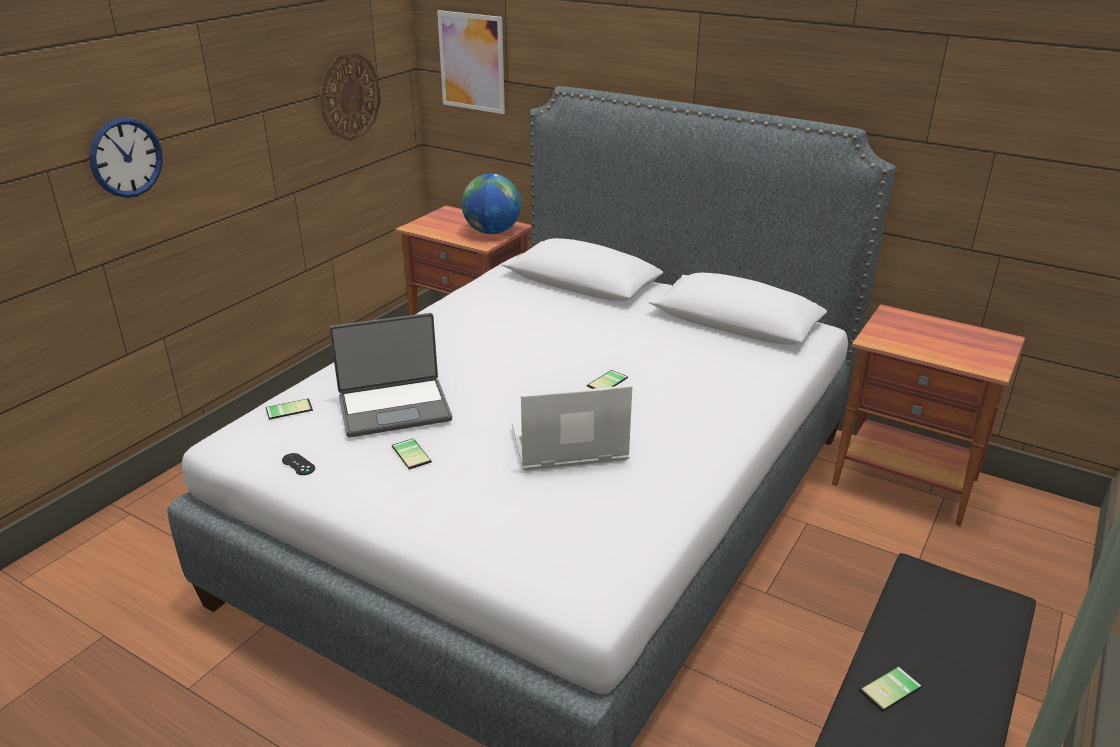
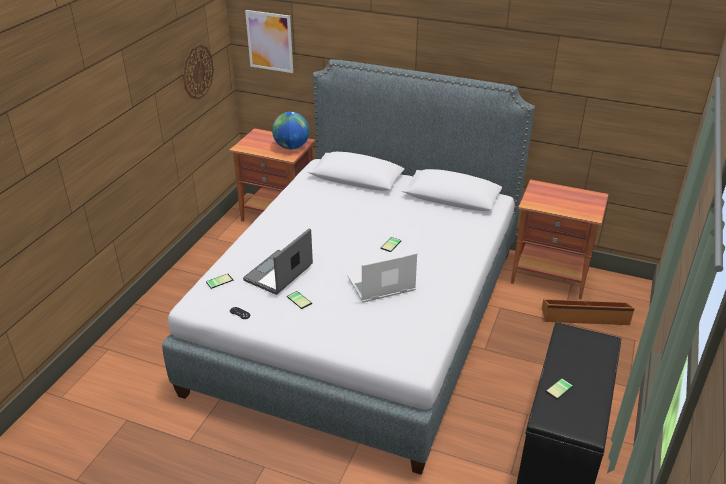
camera: 10 degrees left, 5 degrees up
wall clock [89,118,163,198] -> none
laptop [329,313,452,438] -> laptop turned 150 degrees clockwise [243,228,313,295]
none -> brown storage box [542,299,635,325]

